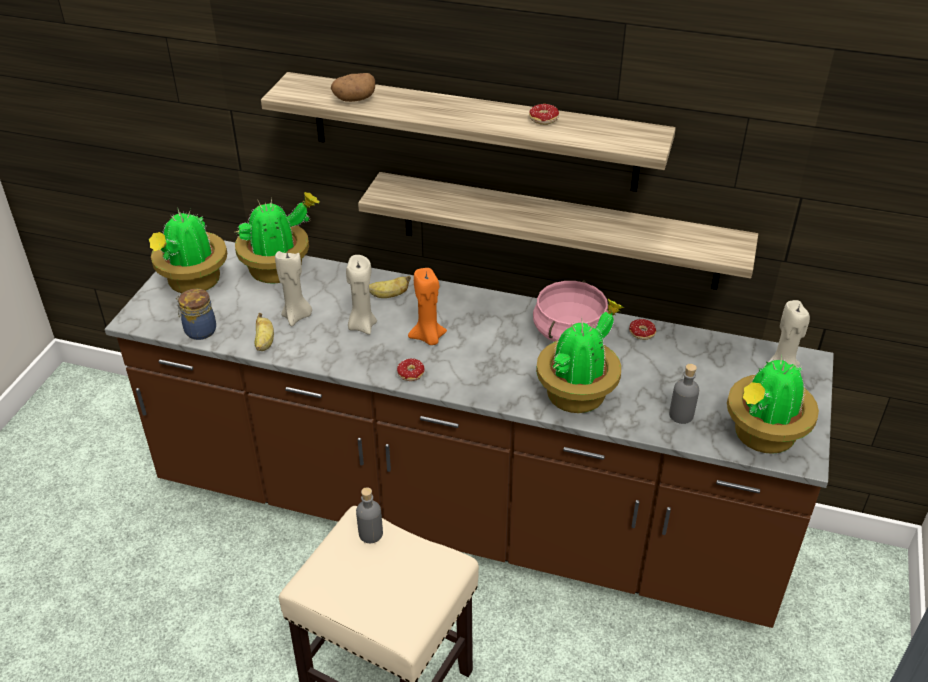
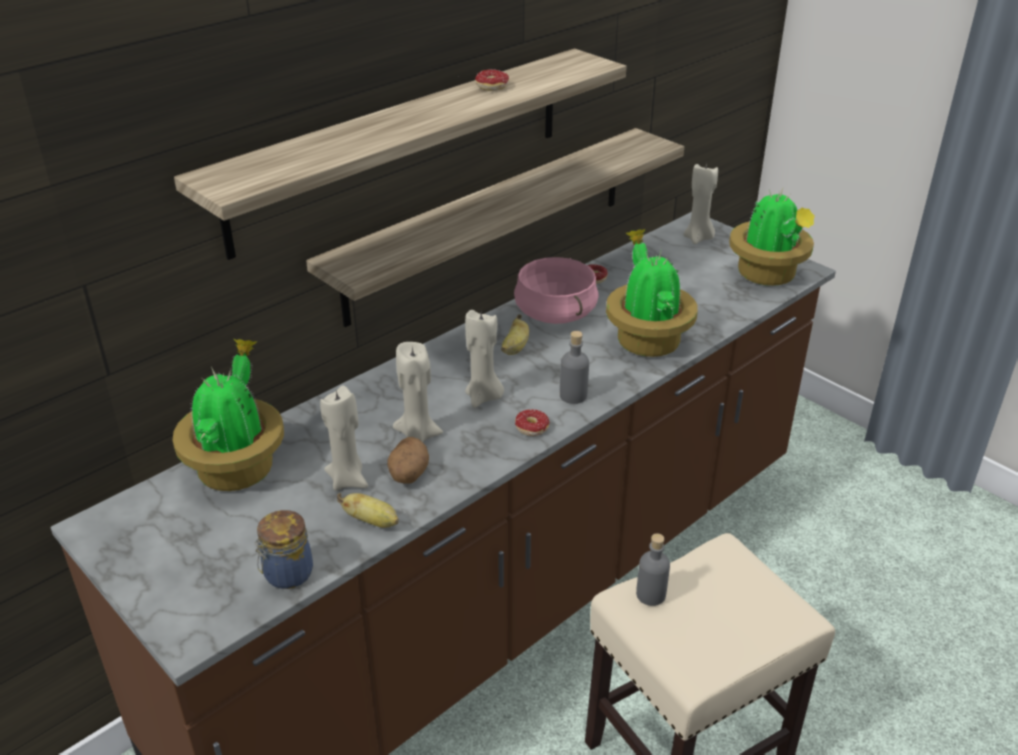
camera: 60 degrees left, 5 degrees down
potted plant [149,207,227,293] -> none
potato [331,73,375,102] -> potato moved to [387,437,429,484]
banana [369,275,411,298] -> banana moved to [501,314,529,355]
orange candle [408,268,447,345] -> beige candle [465,310,504,408]
grey bottle [669,364,699,424] -> grey bottle moved to [560,331,589,404]

